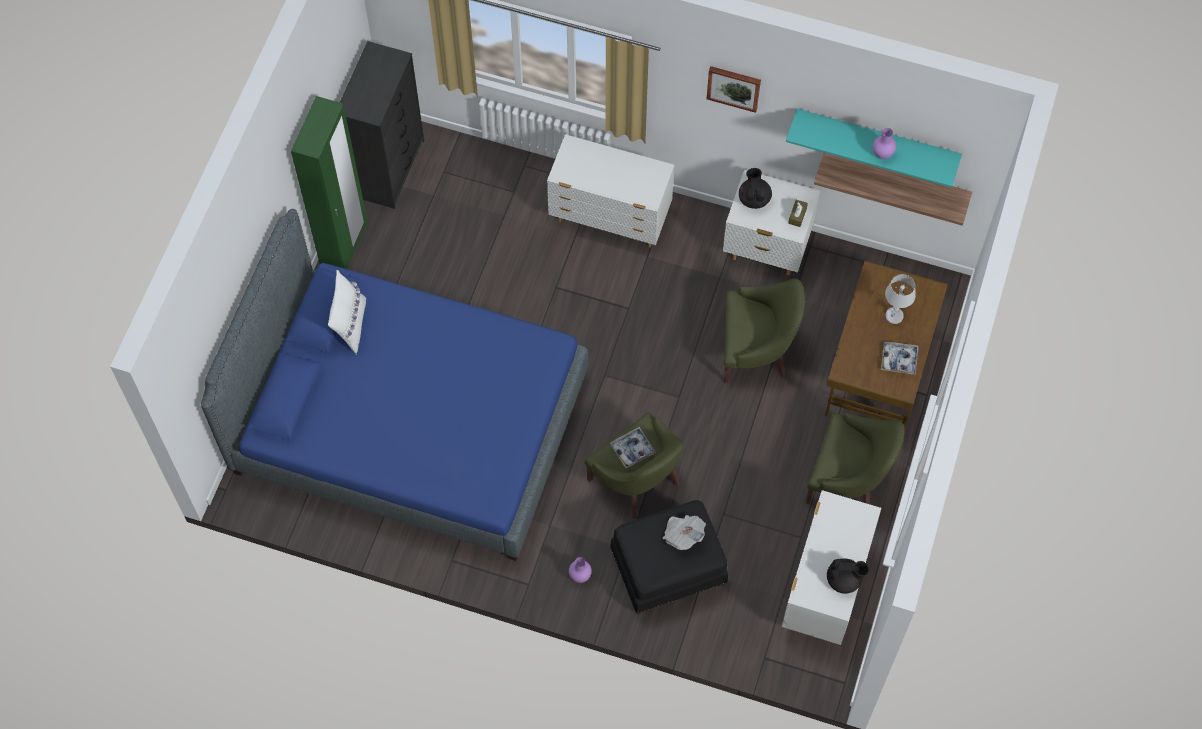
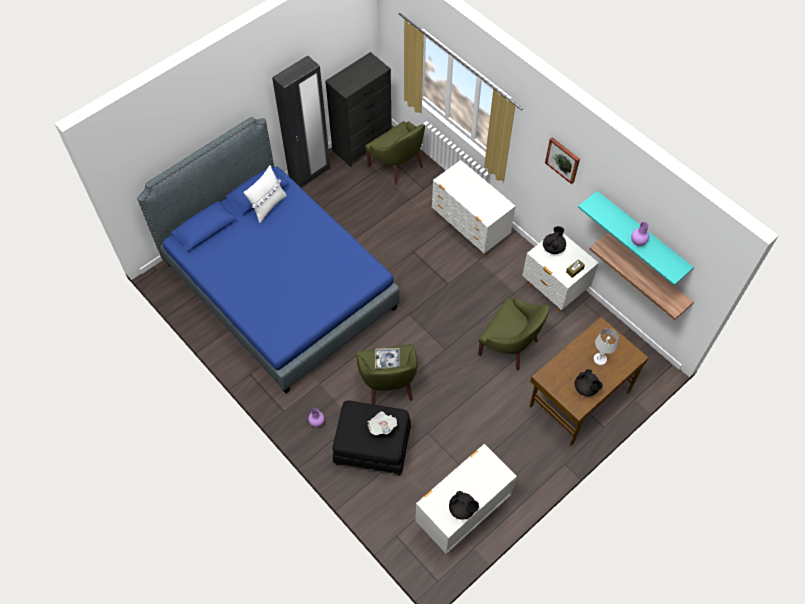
camera: 30 degrees right, 5 degrees down
green wardrobe [291,96,367,269] -> black wardrobe [272,56,330,188]
green armchair [806,413,905,504] -> green armchair moved to [365,121,425,185]
tray [881,341,919,375] -> black teapot [575,369,603,396]

